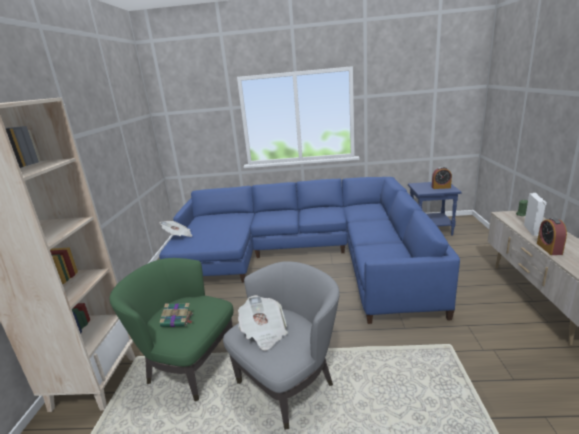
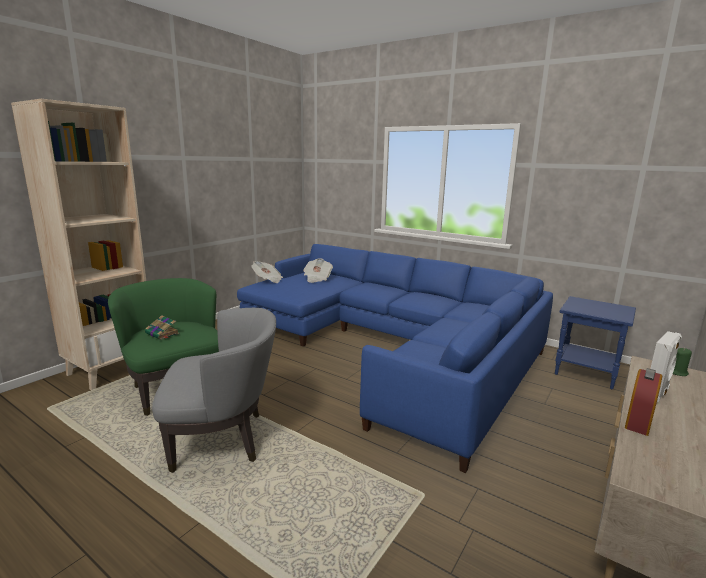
camera: 30 degrees right, 5 degrees down
newspaper [238,295,288,350] -> newspaper moved to [303,258,333,283]
alarm clock [432,167,452,189] -> none

